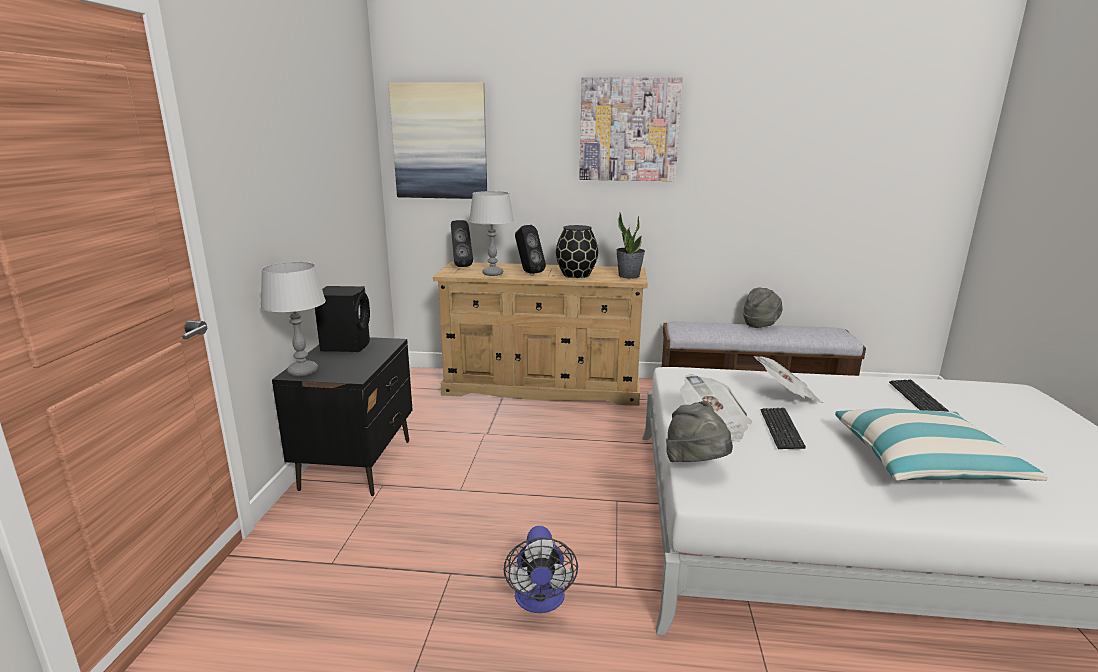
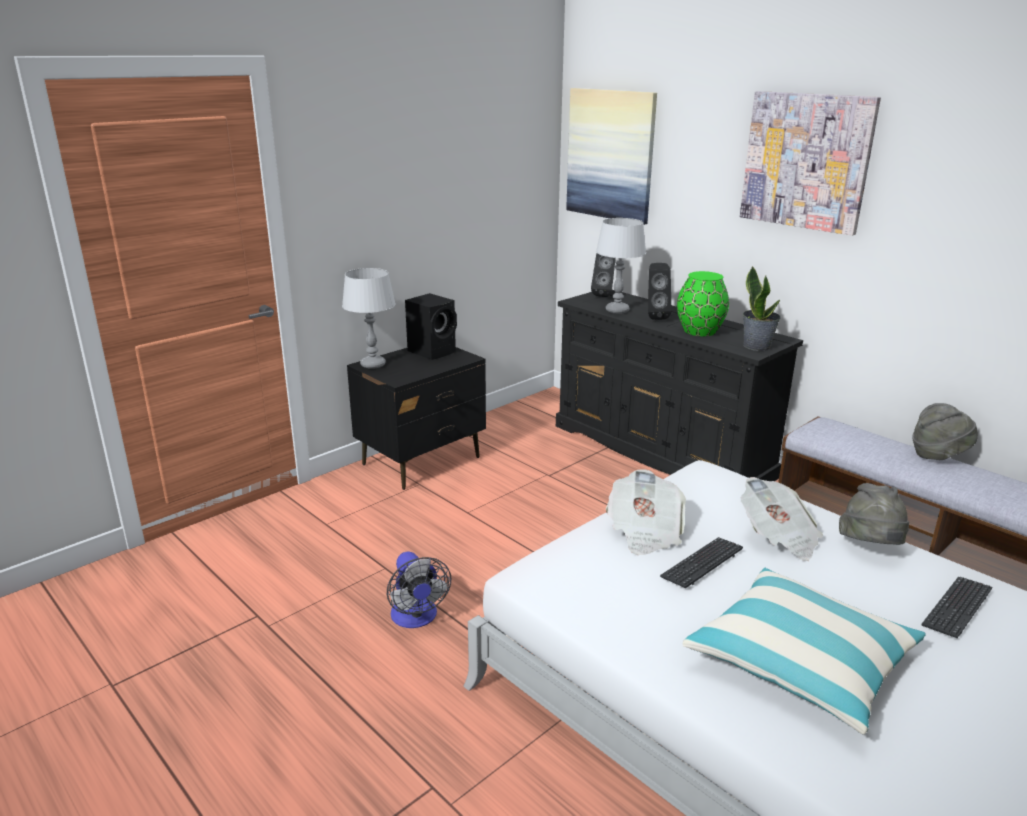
camera: 40 degrees right, 5 degrees up
beige dresser [433,262,648,406] -> black dresser [556,290,803,481]
fan [504,526,578,613] -> fan turned 60 degrees counterclockwise [387,551,451,628]
black vase [556,225,598,278] -> green vase [677,271,729,336]
grey hat [666,401,733,462] -> grey hat moved to [839,483,909,545]

